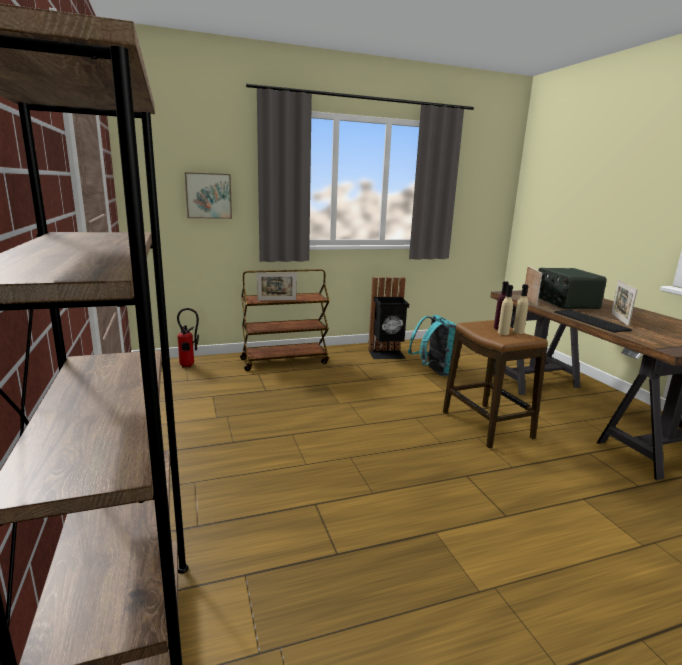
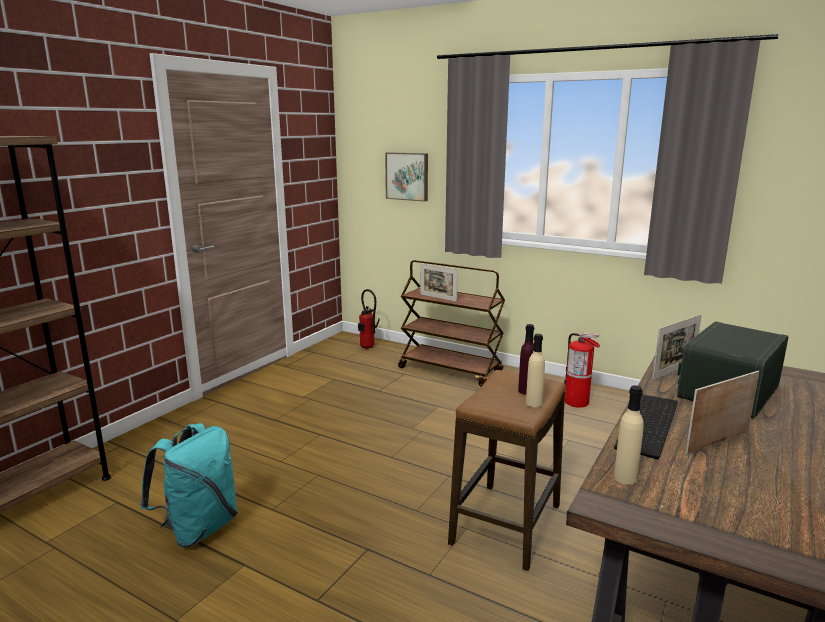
camera: 50 degrees right, 0 degrees up
black trash can [368,277,409,359] -> fire extinguisher [564,333,600,408]
turquoise backpack [408,315,456,376] -> turquoise backpack moved to [140,423,238,548]
beige bottle [498,285,513,335] -> beige bottle moved to [614,385,644,485]

